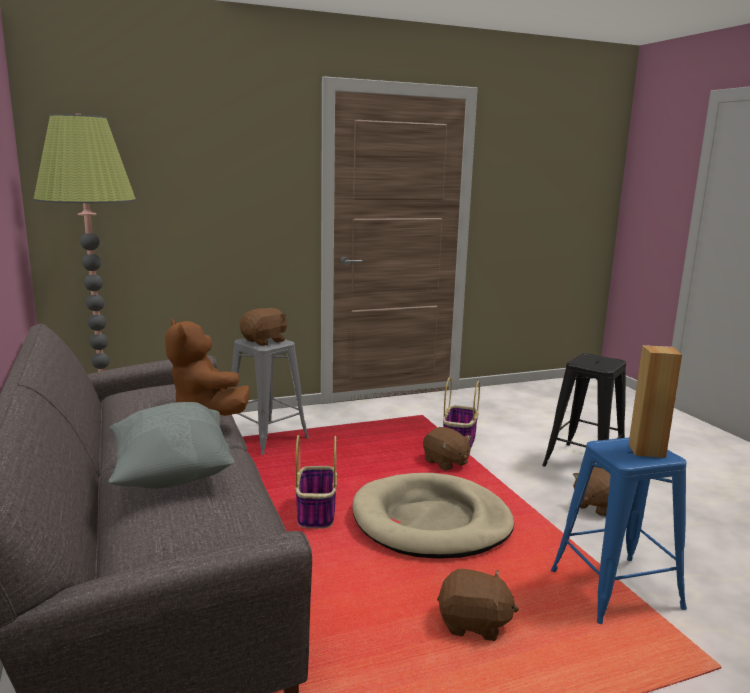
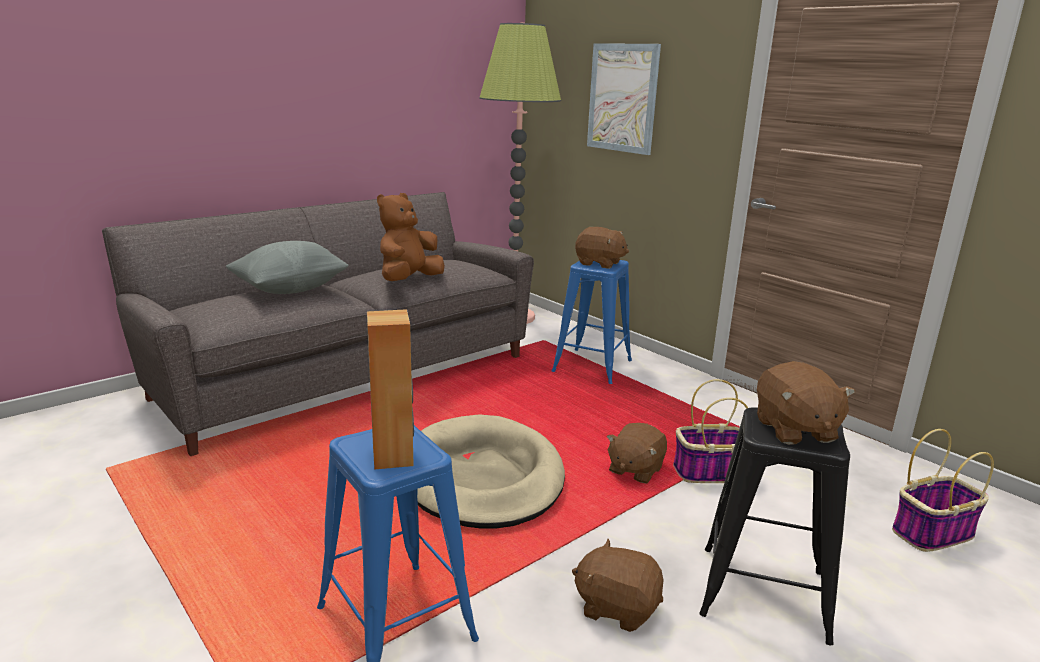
camera: 70 degrees right, 5 degrees up
grey stool [230,338,309,455] -> blue stool [552,260,632,384]
basket [295,435,337,529] -> basket moved to [892,429,994,552]
brown plush toy [437,569,519,641] -> brown plush toy moved to [757,361,855,445]
none -> picture [587,43,661,155]

